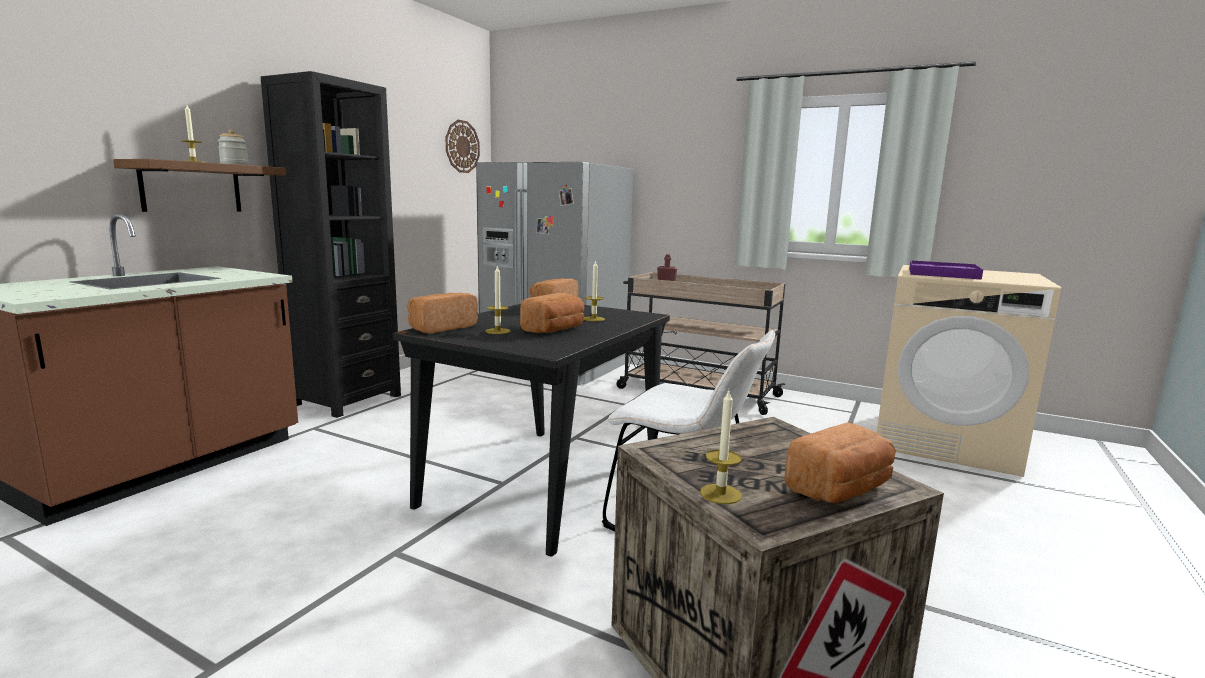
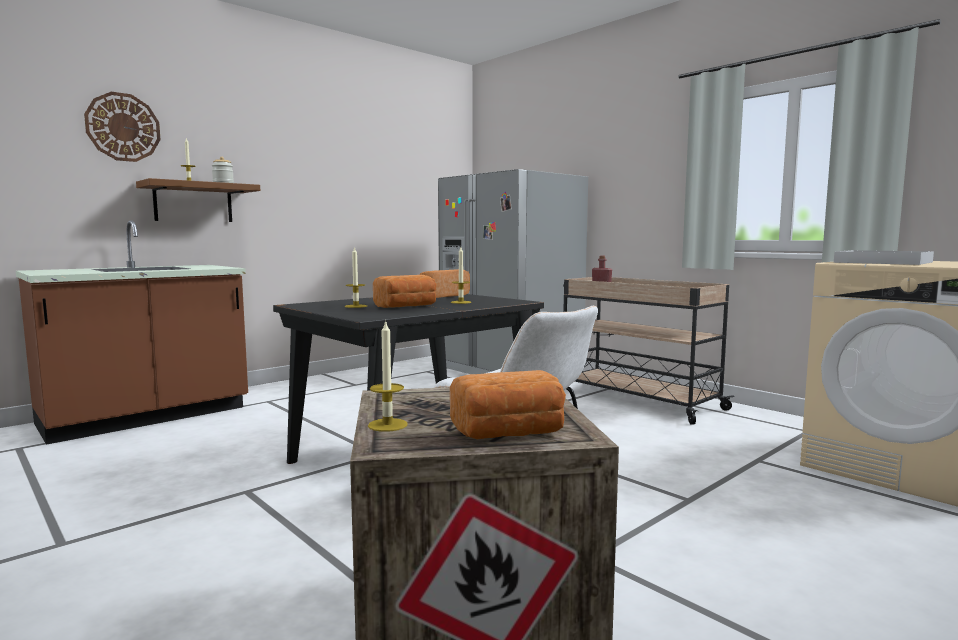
camera: 20 degrees right, 5 degrees down
black bookcase [261,71,401,418] -> none
bread [407,292,478,334] -> none
wall clock [445,120,480,173] -> wall clock moved to [84,92,161,162]
purple tray [909,260,983,279] -> white tray [834,250,934,265]

